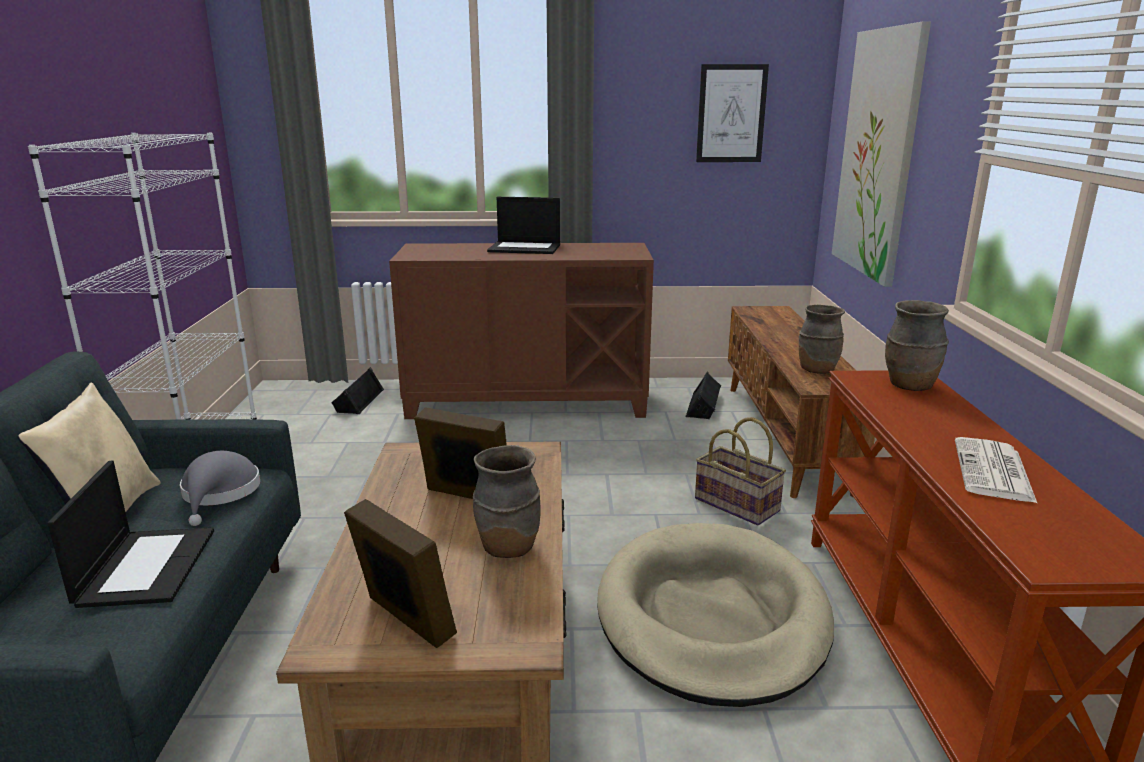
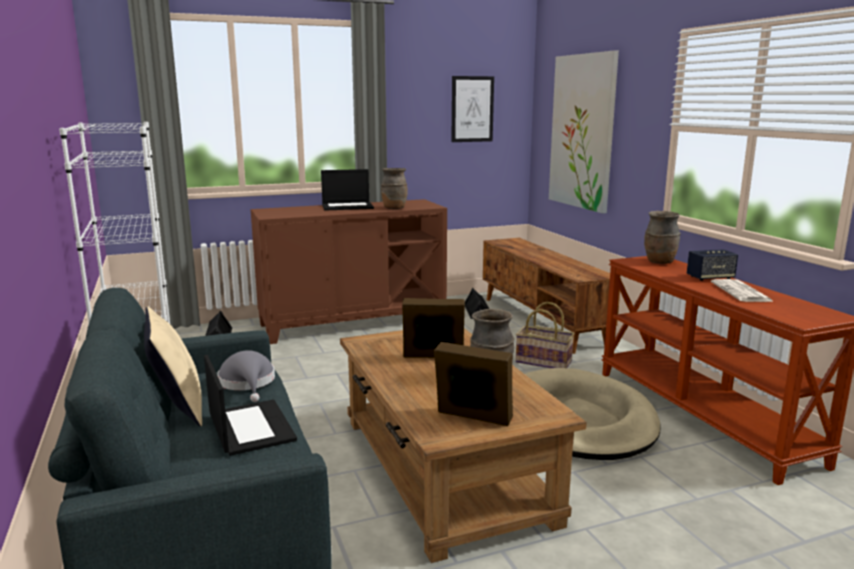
camera: 20 degrees left, 5 degrees down
brown vase [799,305,845,374] -> brown vase moved to [381,168,408,209]
none -> speaker [687,249,738,281]

